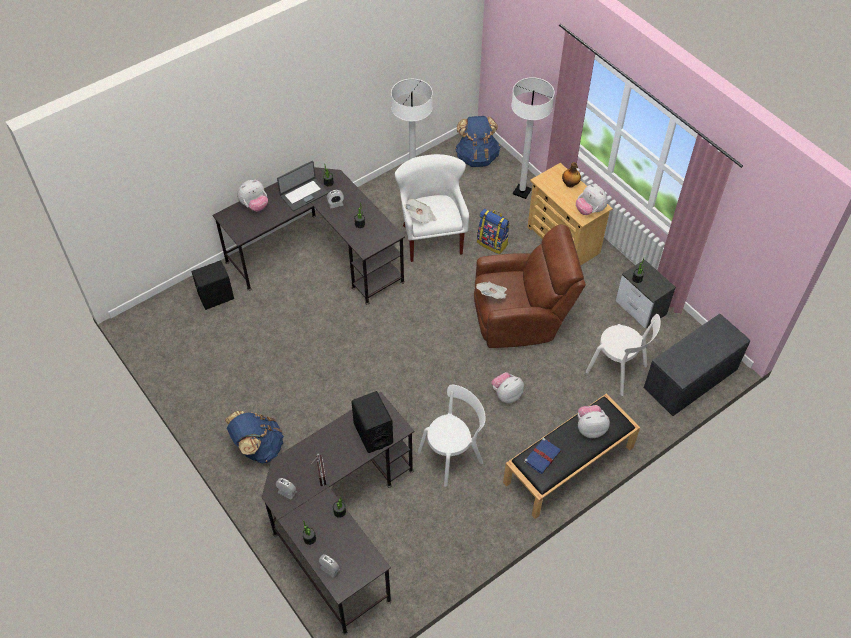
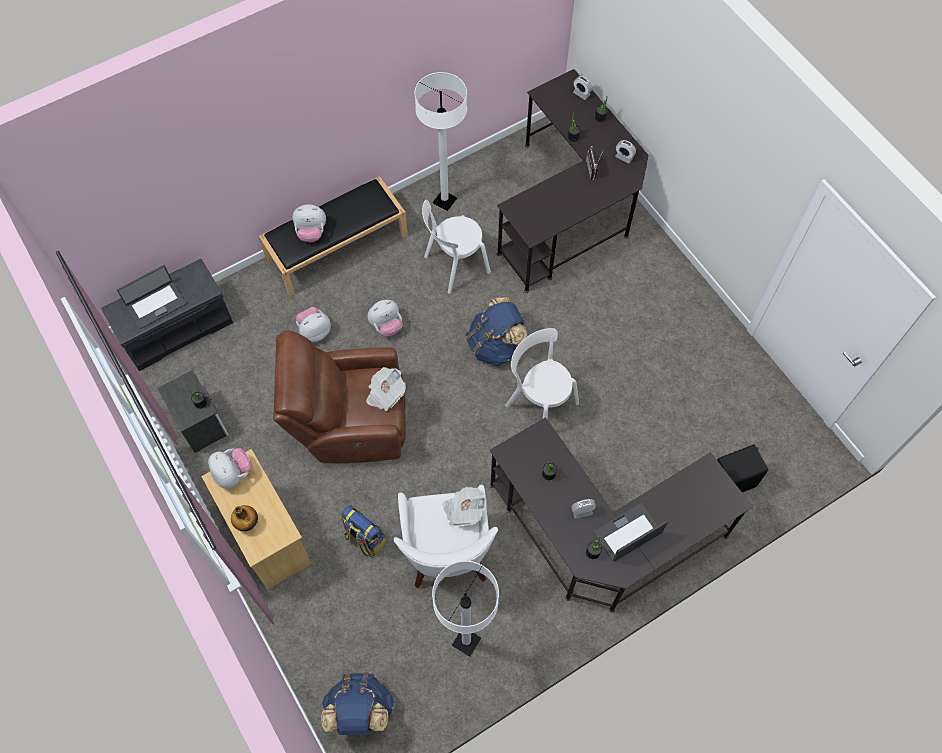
camera: 175 degrees left, 10 degrees up
blue backpack [225,411,284,463] -> blue backpack moved to [465,297,527,366]
plush toy [237,180,268,211] -> plush toy moved to [296,307,331,342]
black speaker [351,391,393,453] -> none
white floor lamp [511,77,554,199] -> white floor lamp moved to [414,72,467,211]
blue book [524,438,561,474] -> none
white chair [586,314,661,396] -> white chair moved to [505,328,579,418]
none -> laptop [117,265,186,329]

